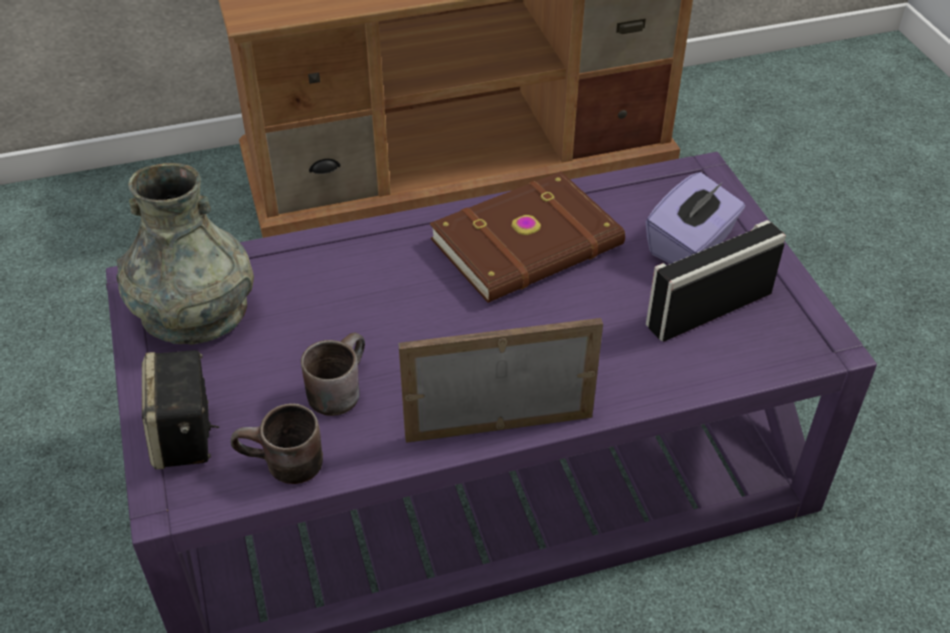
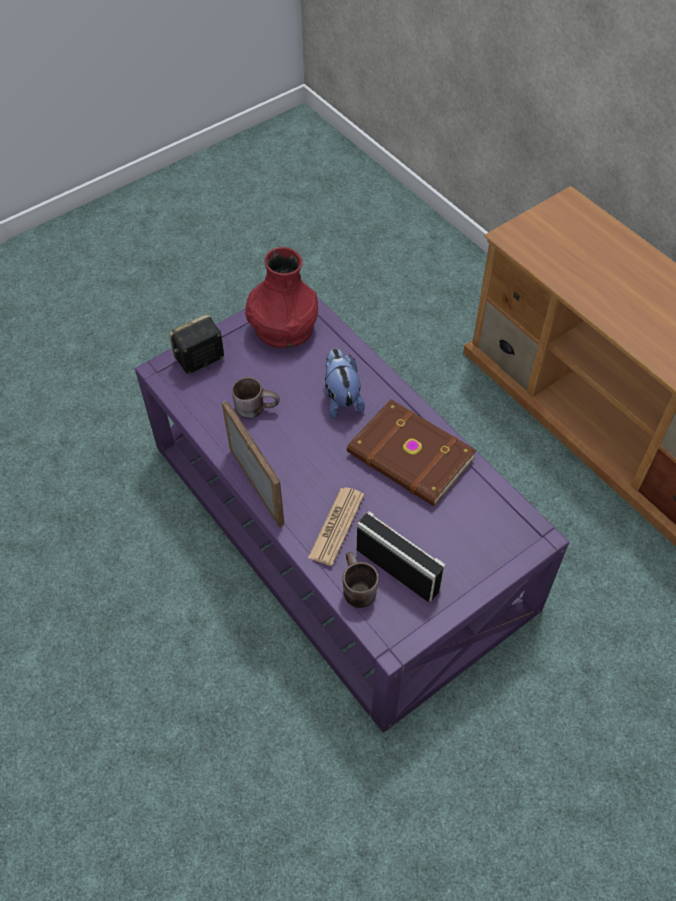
camera: 70 degrees right, 10 degrees up
grey vase [116,163,254,345] -> red vase [245,247,318,348]
brown mug [230,403,323,484] -> brown mug moved to [343,552,379,608]
purple tissue box [646,172,745,264] -> none
none -> newspaper [308,487,365,566]
none -> plush toy [324,348,365,419]

